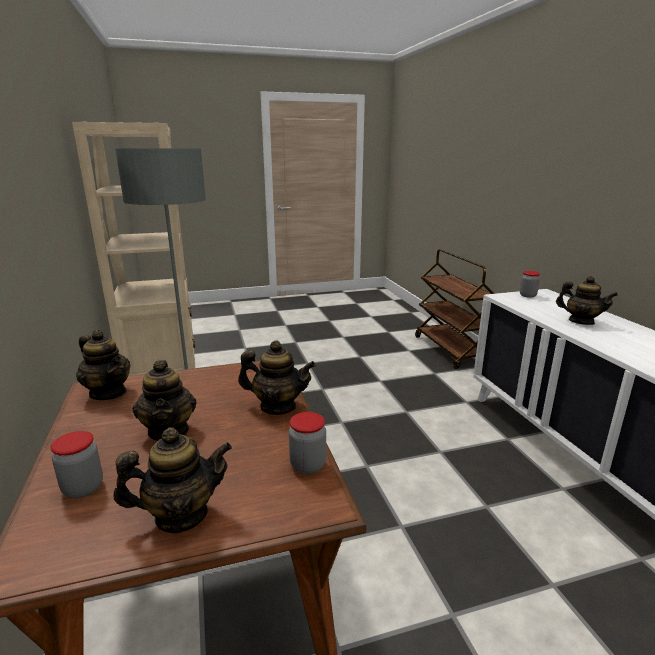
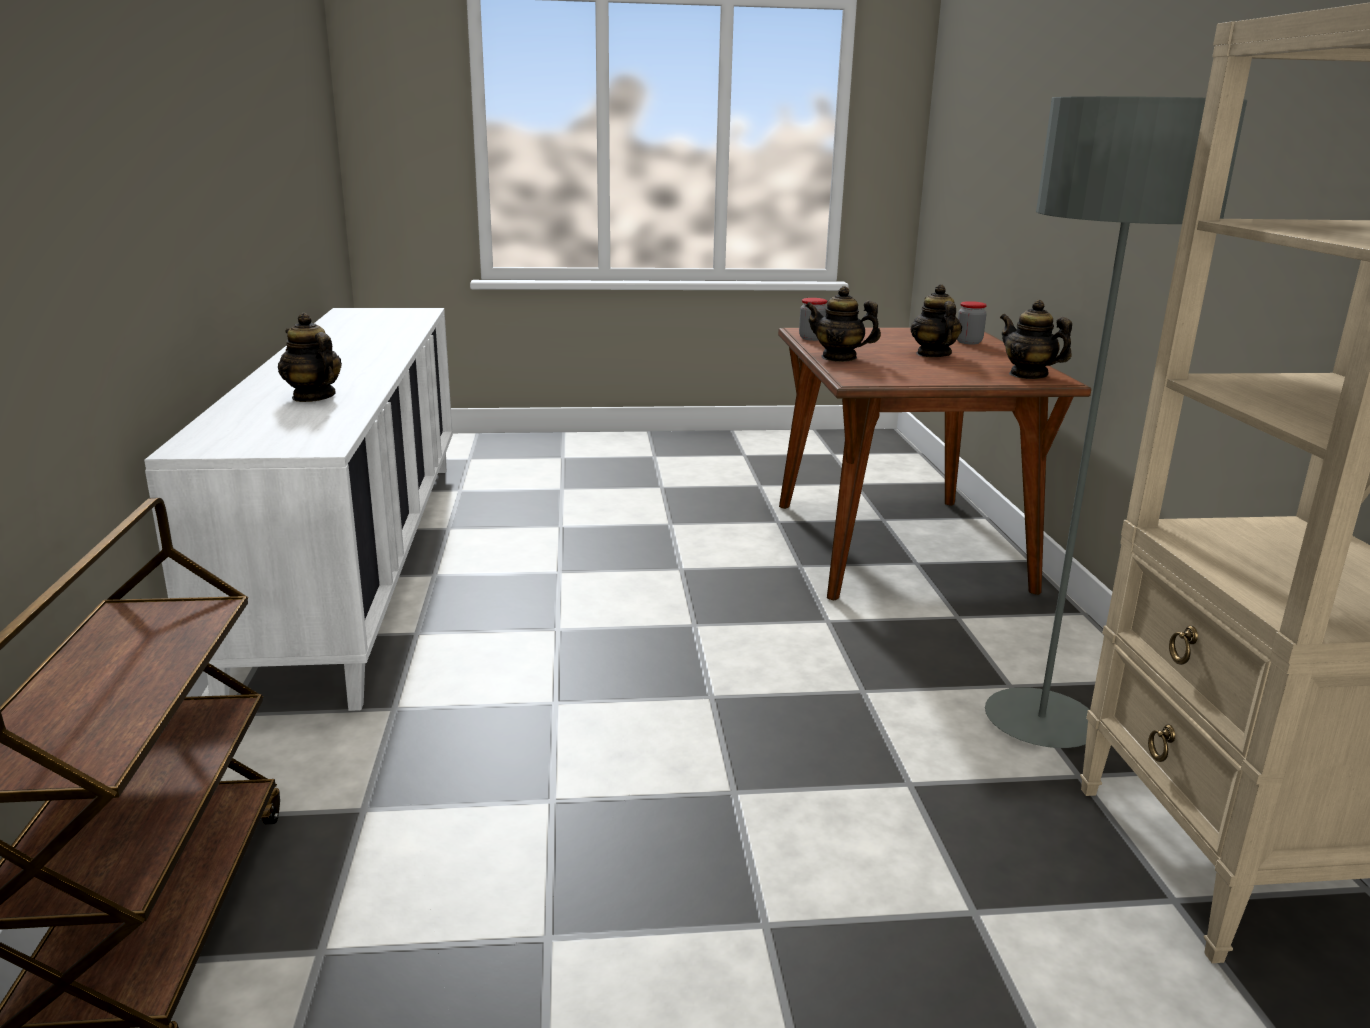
camera: 170 degrees left, 0 degrees up
teapot [114,427,232,533] -> none
jar [520,271,540,298] -> none

